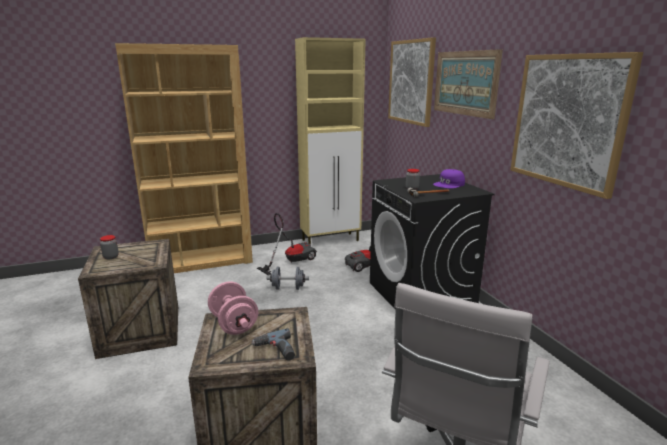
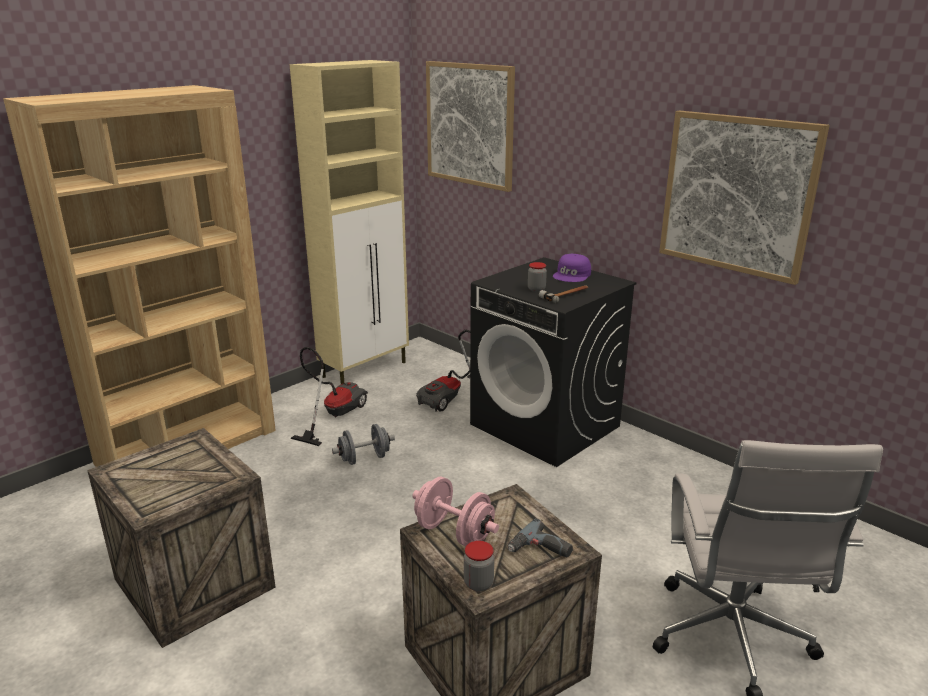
camera: 25 degrees left, 5 degrees up
jar [100,235,119,259] -> jar moved to [464,541,494,591]
picture [434,49,503,119] -> none

